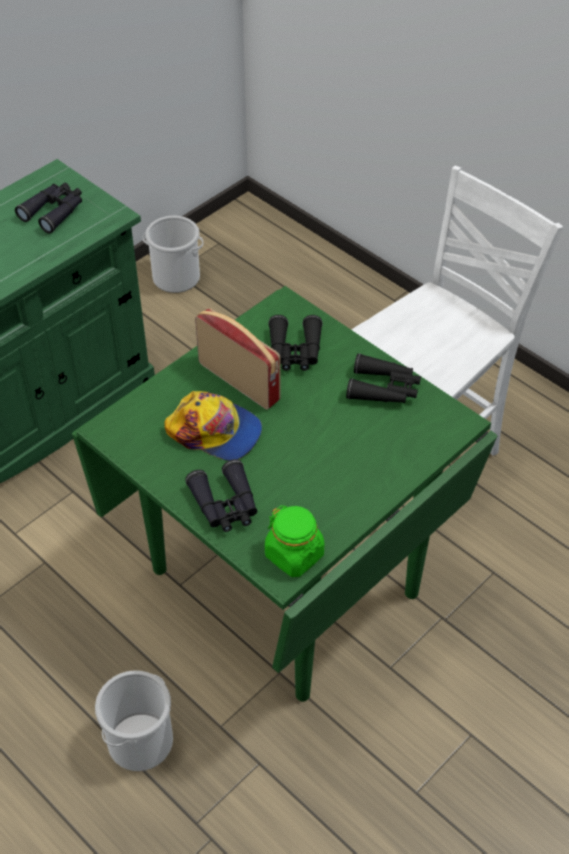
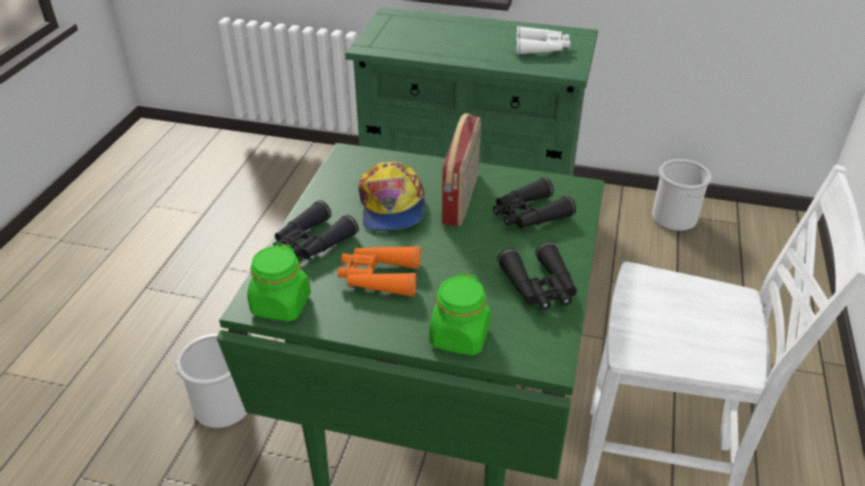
camera: 60 degrees right, 10 degrees down
black binoculars [15,182,82,234] -> white binoculars [517,26,570,54]
none -> orange binoculars [338,246,421,297]
none -> green jar [429,273,491,356]

